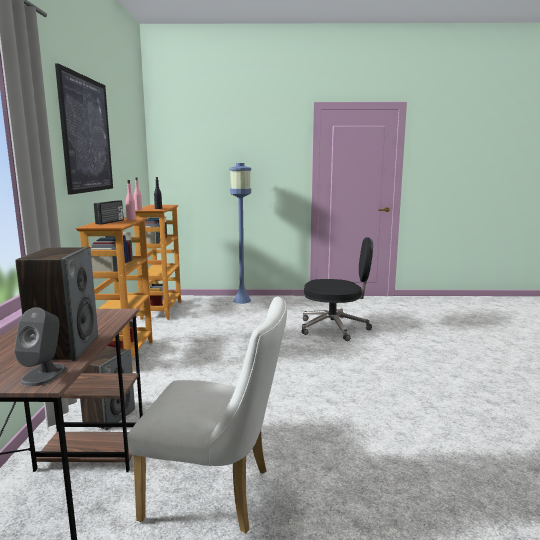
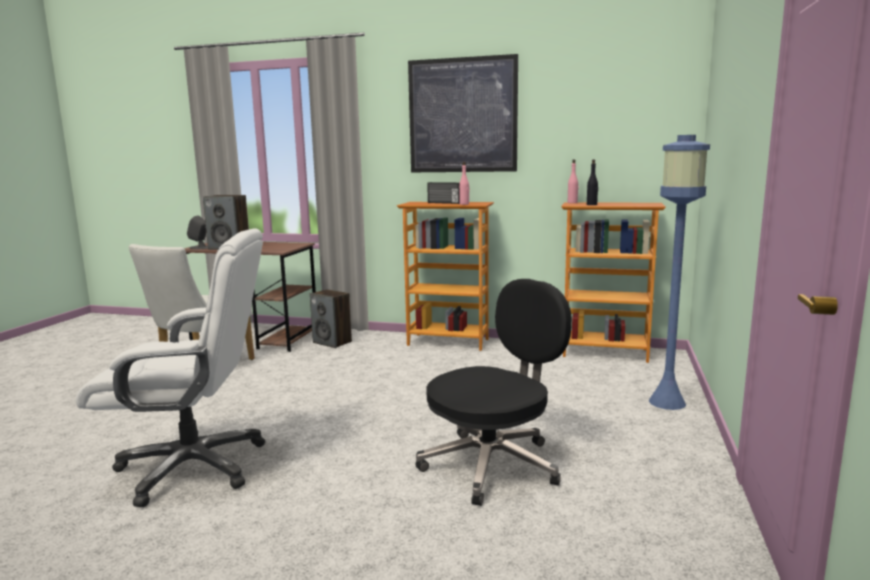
camera: 105 degrees right, 0 degrees up
black office chair [301,237,373,341] -> black office chair turned 150 degrees counterclockwise [415,279,572,506]
none -> white office chair [76,228,265,507]

